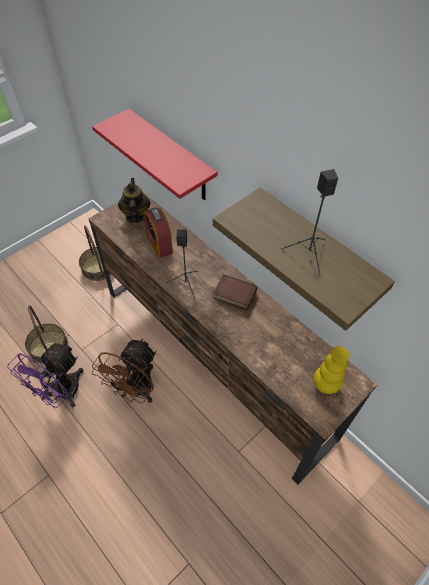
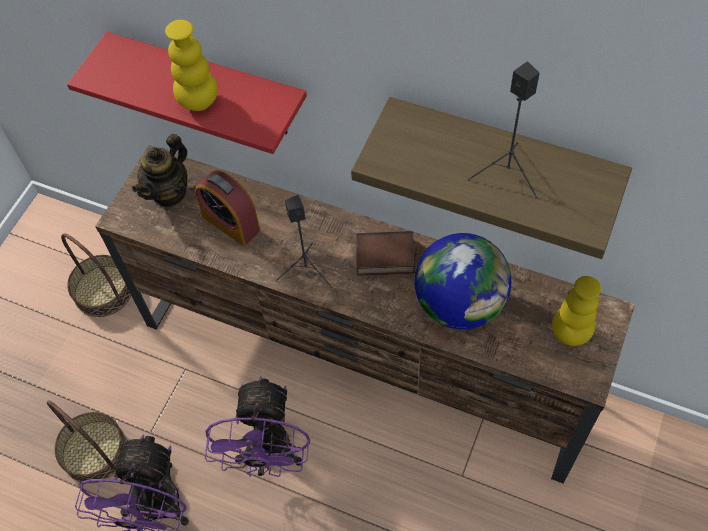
camera: 20 degrees left, 5 degrees up
brown fan [92,339,156,404] -> purple fan [205,376,310,477]
teapot [118,178,151,223] -> teapot turned 120 degrees counterclockwise [132,134,188,207]
none -> yellow vase [165,20,218,111]
none -> globe [414,233,511,330]

